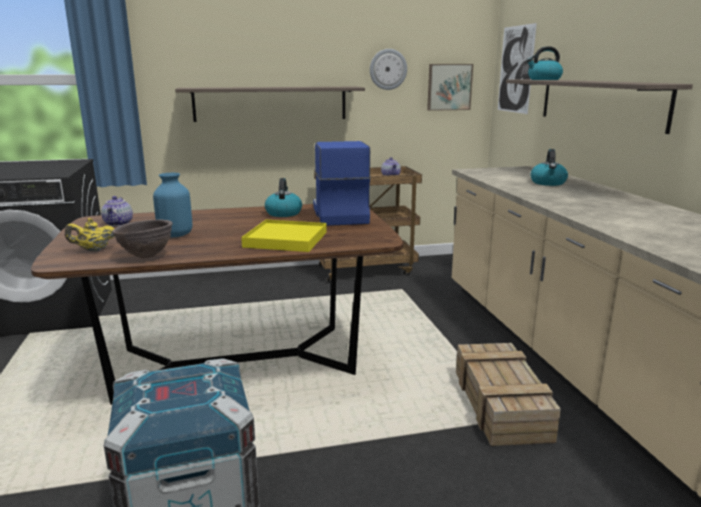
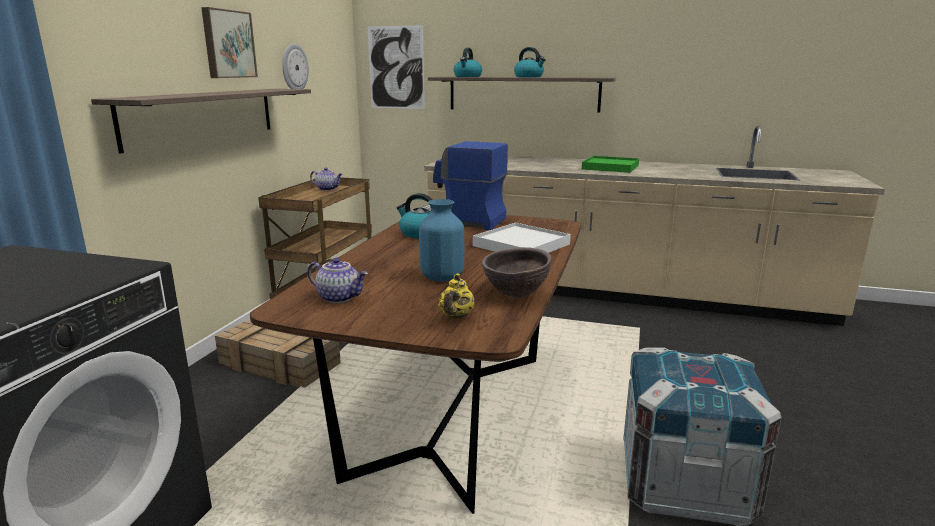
camera: 60 degrees left, 0 degrees up
yellow tray [241,220,327,252] -> white tray [473,223,571,253]
picture [427,64,473,111] -> picture moved to [201,7,258,78]
crate [456,343,561,446] -> crate moved to [215,319,341,388]
kettle [531,149,568,186] -> kettle moved to [514,47,546,77]
none -> green tray [582,156,639,173]

